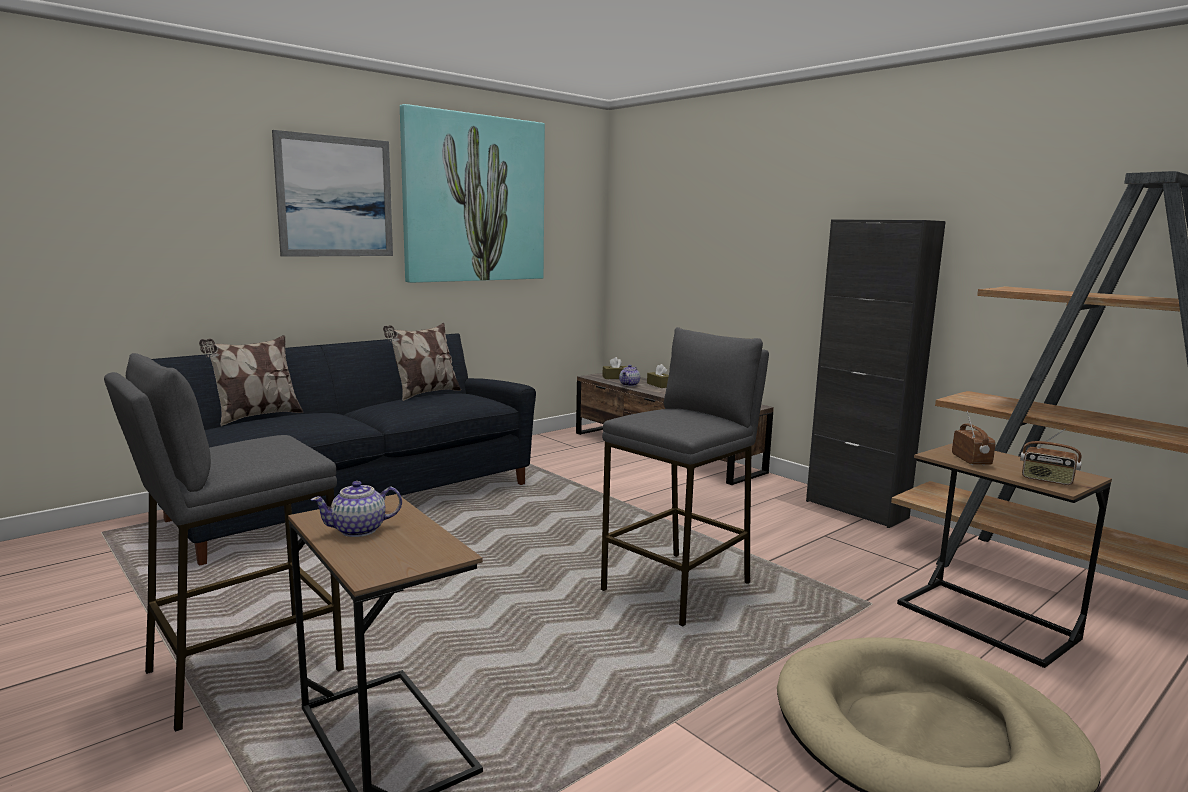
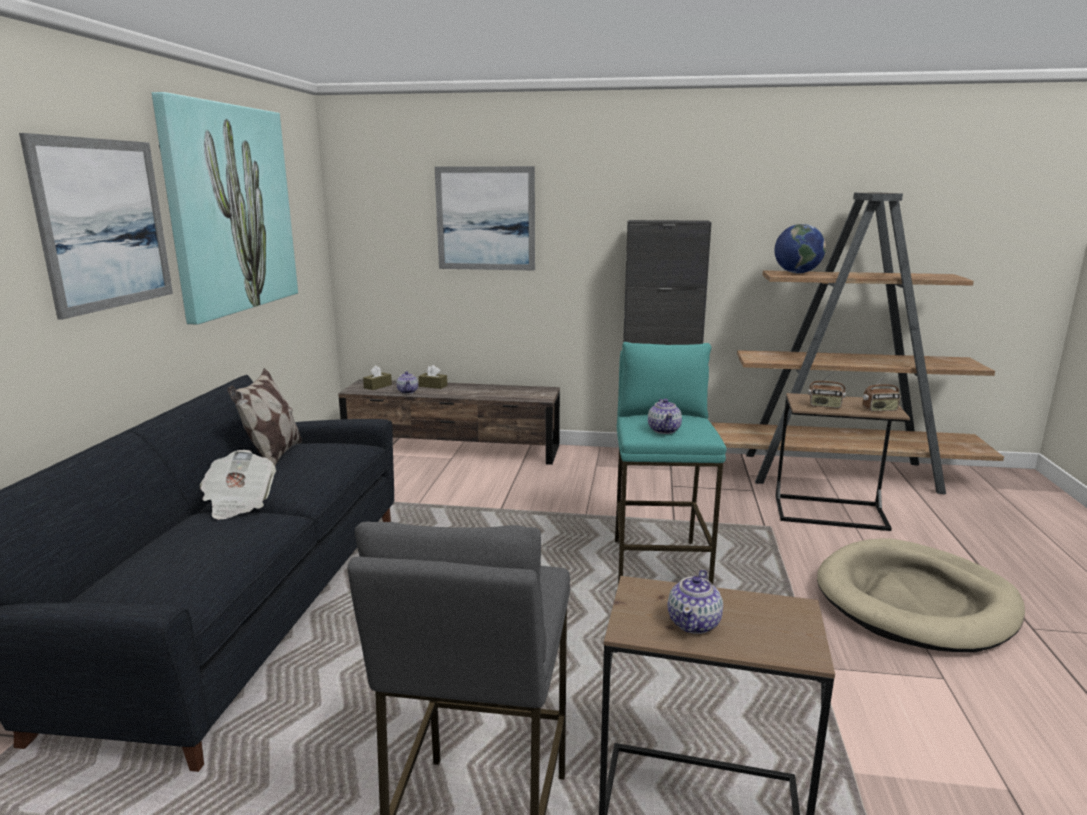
camera: 40 degrees left, 5 degrees up
pillow [199,335,303,426] -> none
grey stool [601,327,769,627] -> turquoise stool [615,342,727,584]
radio [952,411,996,465] -> radio turned 150 degrees clockwise [808,371,846,408]
none -> newspaper [200,450,276,520]
none -> picture [435,166,535,270]
none -> teapot [648,399,682,434]
none -> globe [775,224,826,273]

